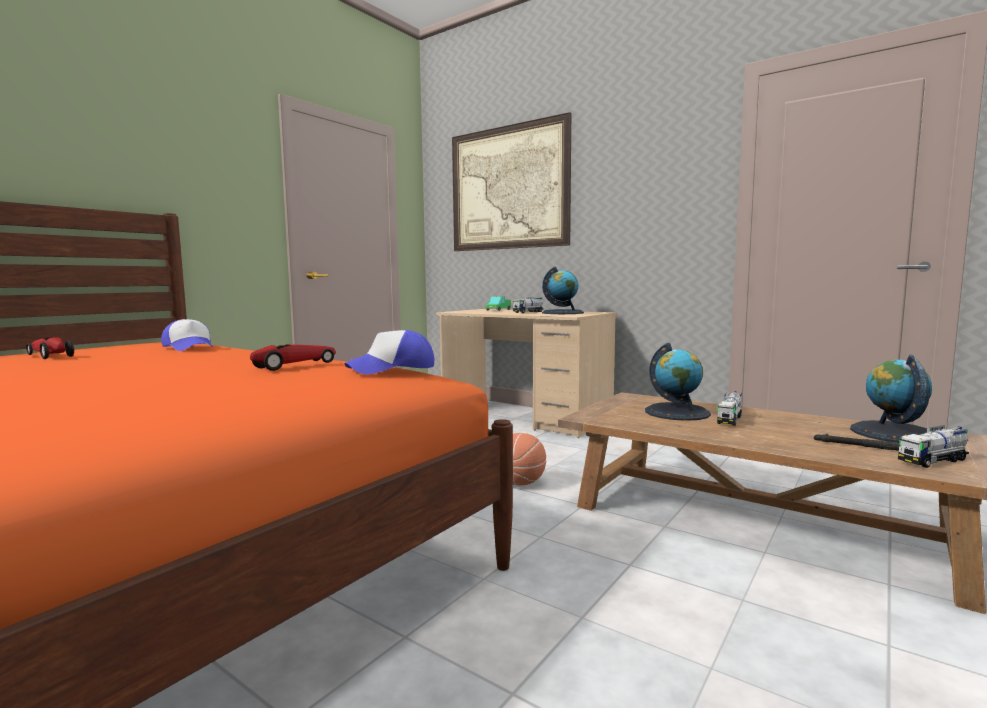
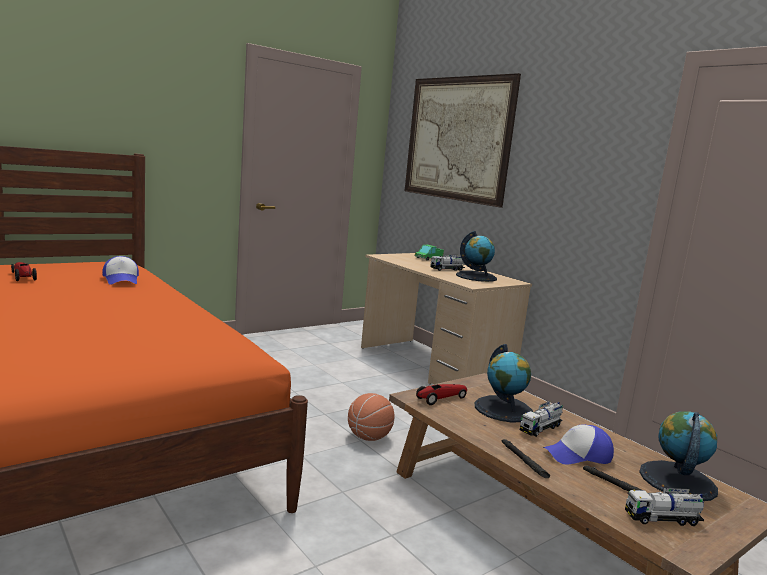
camera: 15 degrees right, 5 degrees up
toy car [250,344,336,371] -> toy car moved to [416,384,467,405]
cap [345,330,434,374] -> cap moved to [543,424,614,464]
none -> black flashlight [502,439,550,478]

